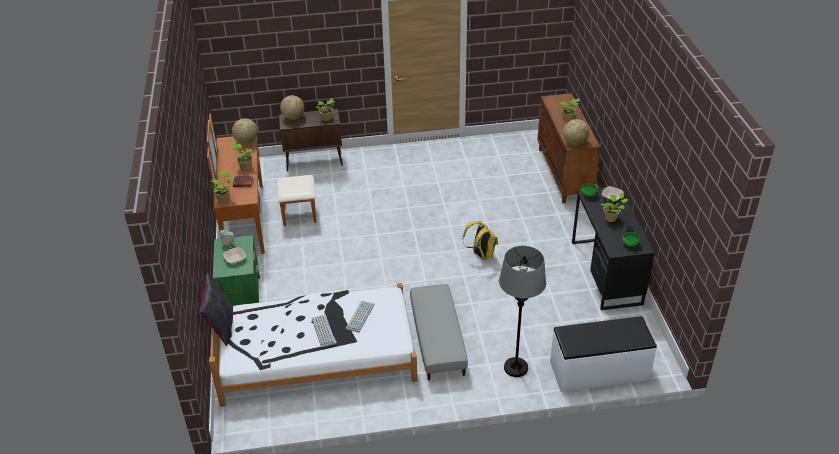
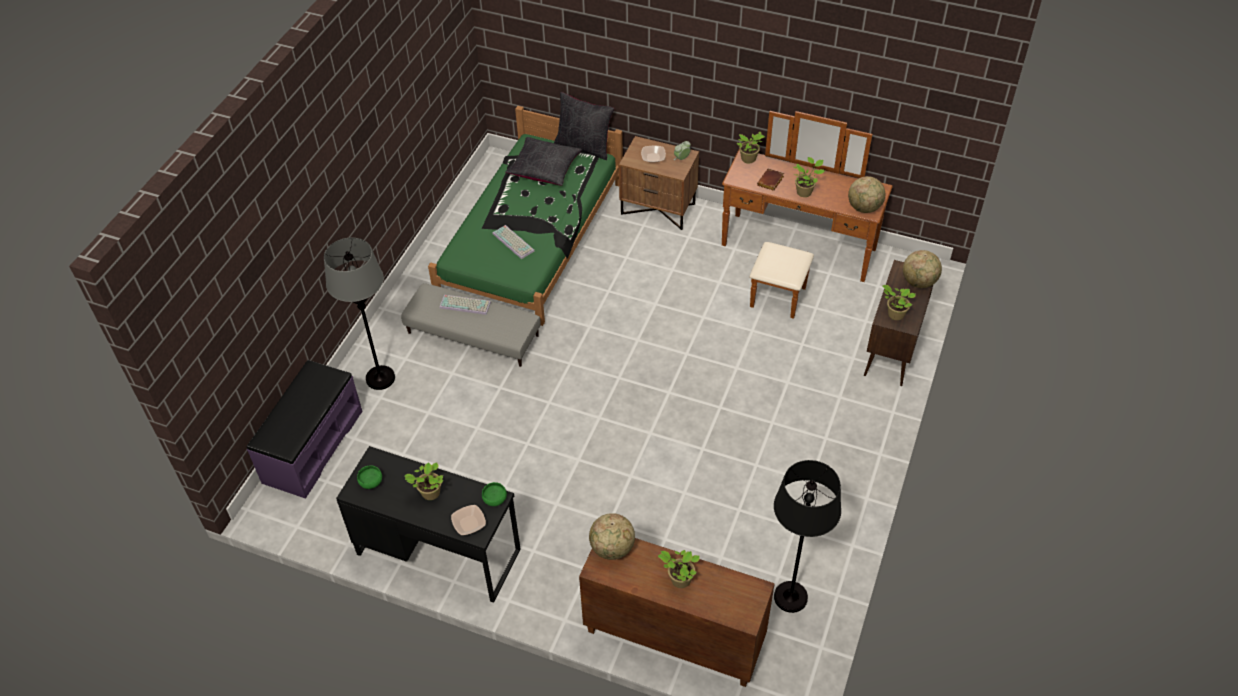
camera: 120 degrees right, 10 degrees up
white bed [209,283,417,407] -> green bed [428,106,623,326]
green nightstand [213,235,260,306] -> brown nightstand [619,136,699,230]
keyboard [312,314,336,347] -> keyboard moved to [439,295,491,315]
yellow backpack [463,220,498,260] -> none
white bench [550,316,657,392] -> purple bench [246,360,363,499]
none -> black pillow [505,137,582,186]
none -> black floor lamp [774,460,841,613]

